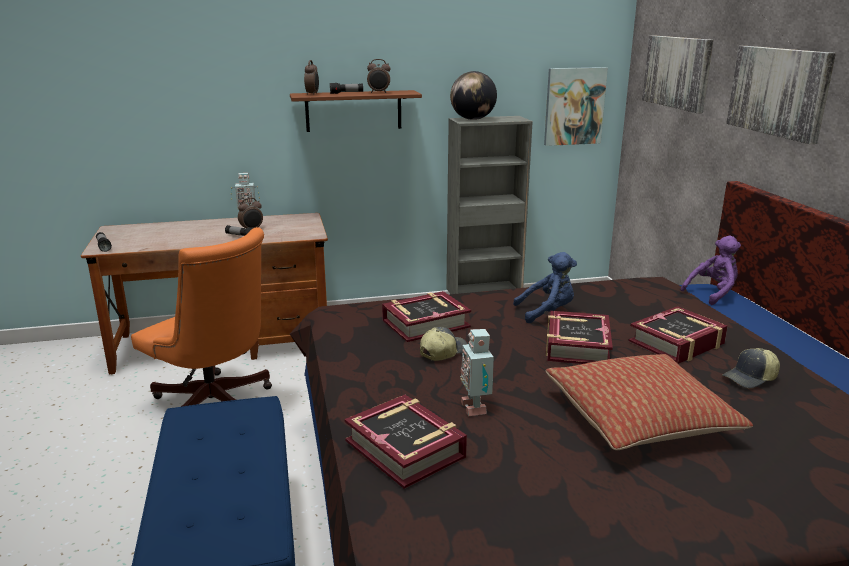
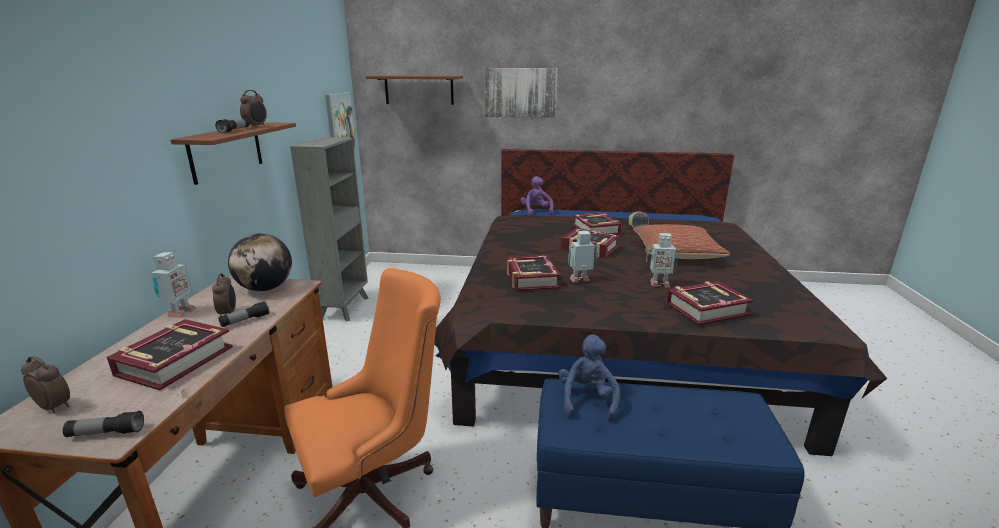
camera: 70 degrees left, 0 degrees up
alarm clock [304,60,319,95] -> alarm clock moved to [21,356,70,413]
cap [420,327,467,361] -> toy robot [568,231,598,283]
globe [450,71,497,120] -> globe moved to [228,233,292,291]
blue plush toy [513,252,577,323] -> blue plush toy moved to [558,335,620,422]
picture [642,36,713,113] -> brown shelf [366,76,463,105]
none -> book [107,319,233,390]

